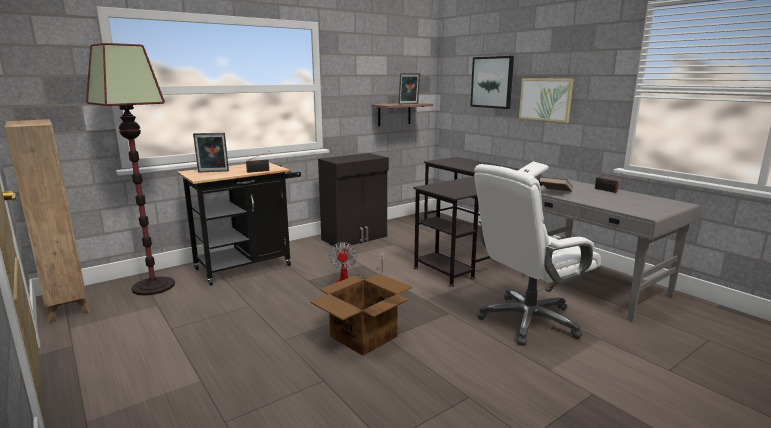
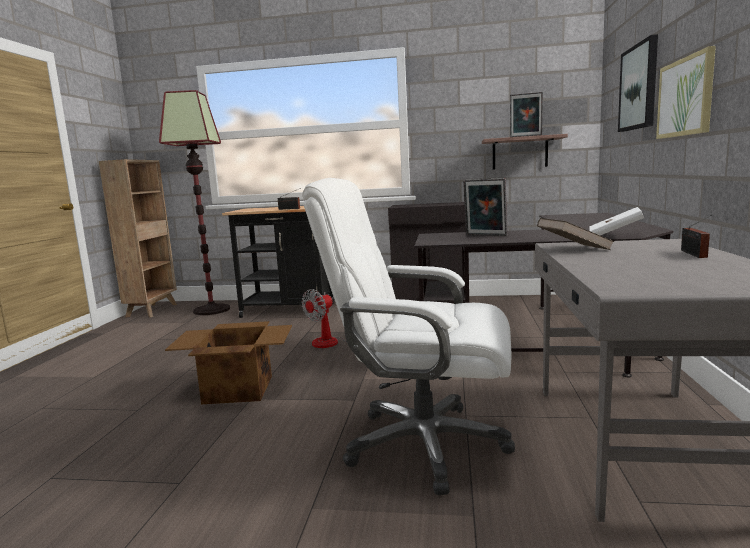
camera: 45 degrees right, 5 degrees down
picture frame [193,133,229,172] -> picture frame moved to [463,178,508,236]

